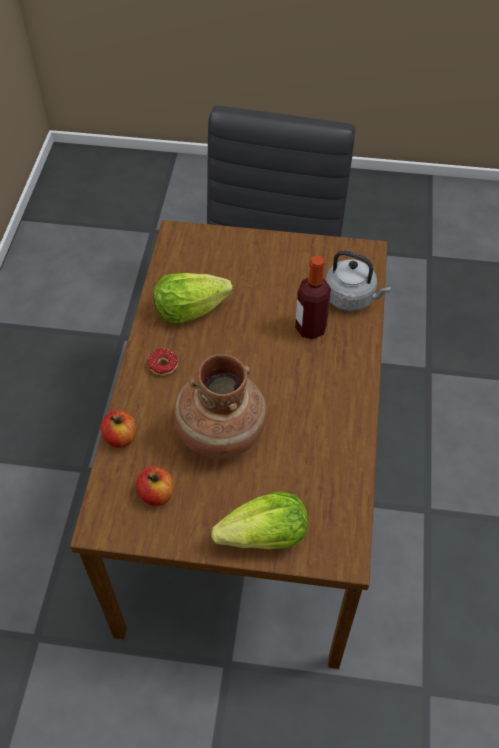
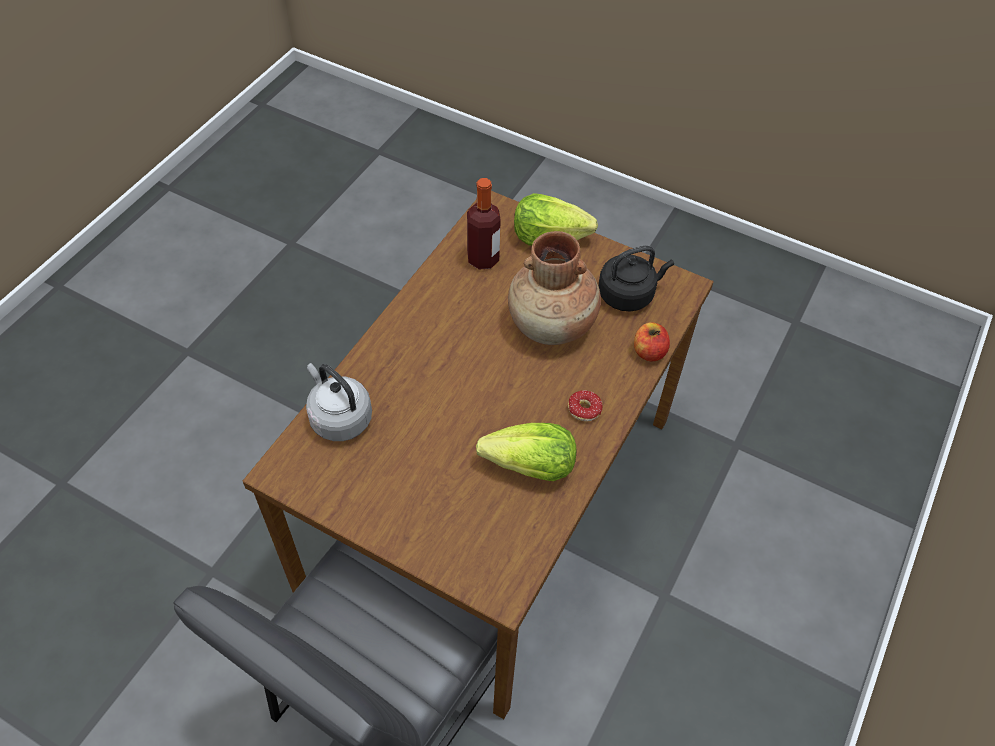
camera: 160 degrees left, 0 degrees up
apple [136,466,174,506] -> black kettle [599,246,674,311]
bottle [295,255,331,339] -> bottle moved to [467,178,501,269]

